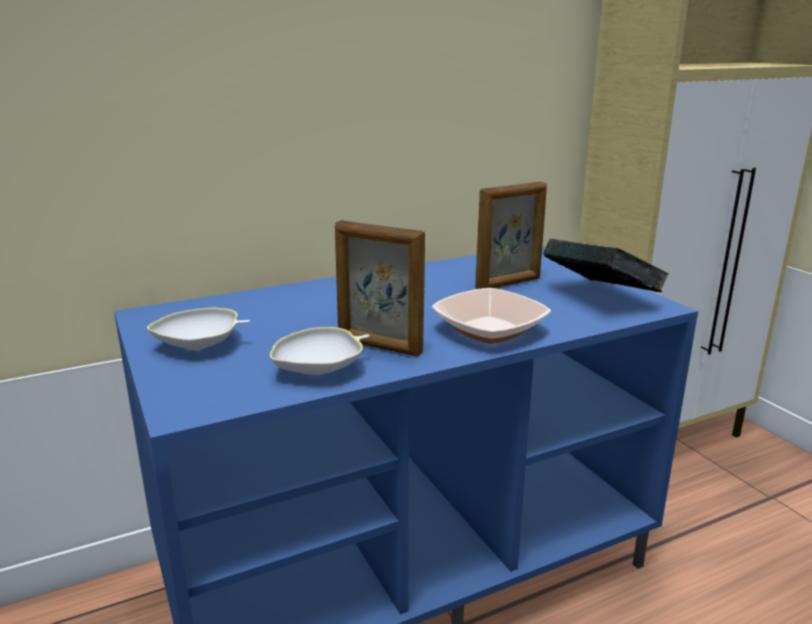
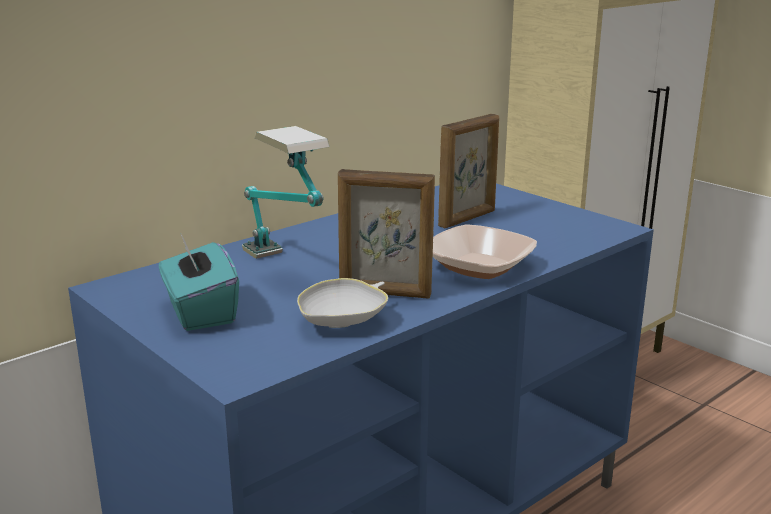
camera: 15 degrees left, 0 degrees up
white bowl [147,308,250,350] -> turquoise tissue box [159,234,239,331]
book [543,238,670,292] -> none
none -> table lamp [242,126,330,259]

